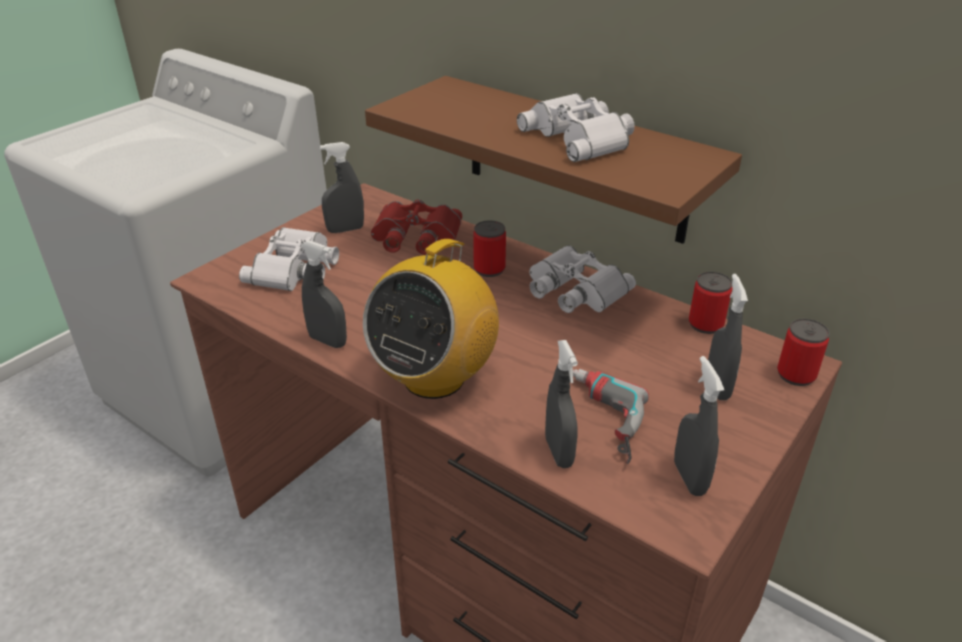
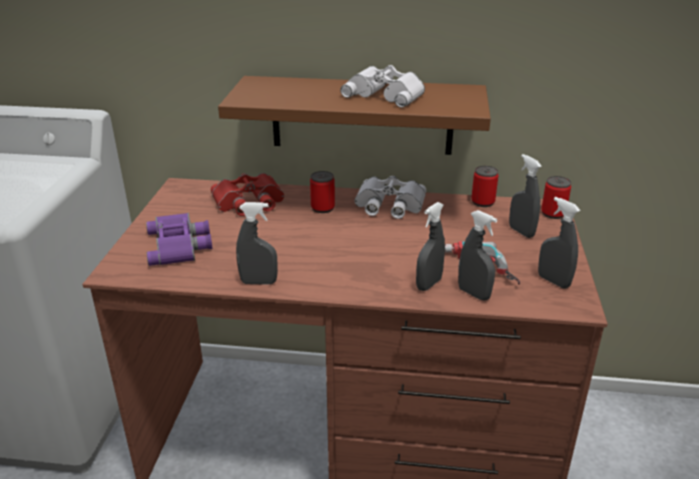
camera: 30 degrees left, 5 degrees down
white binoculars [239,227,339,291] -> purple binoculars [146,213,212,266]
grey spray bottle [320,142,364,233] -> grey spray bottle moved to [416,202,445,291]
radio [363,235,499,399] -> none

